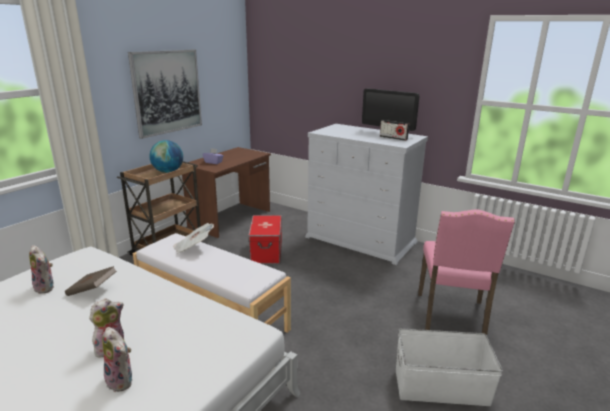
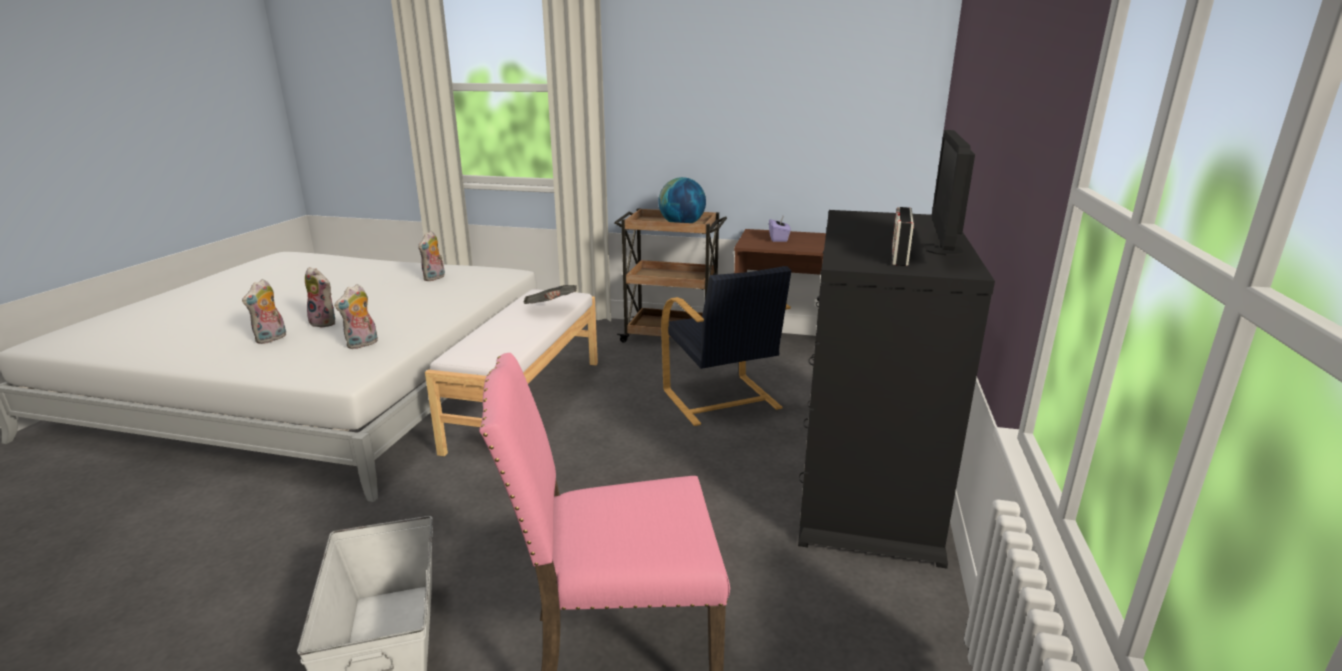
camera: 70 degrees right, 0 degrees up
brown book [65,266,117,296] -> none
picture [128,50,202,139] -> none
storage box [248,215,282,264] -> black armchair [661,266,791,426]
white dresser [305,124,428,265] -> black dresser [798,210,995,569]
none -> plush toy [334,284,378,349]

